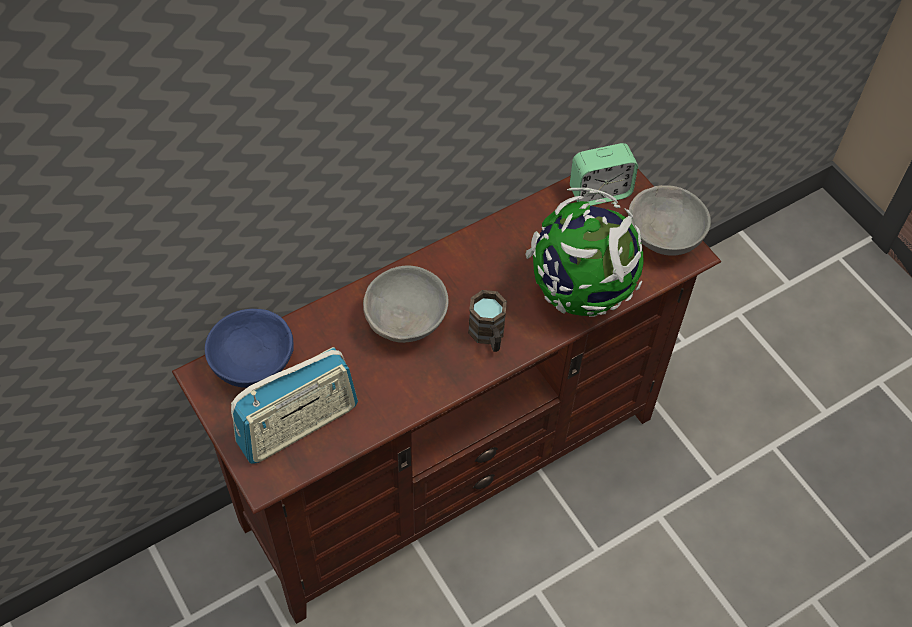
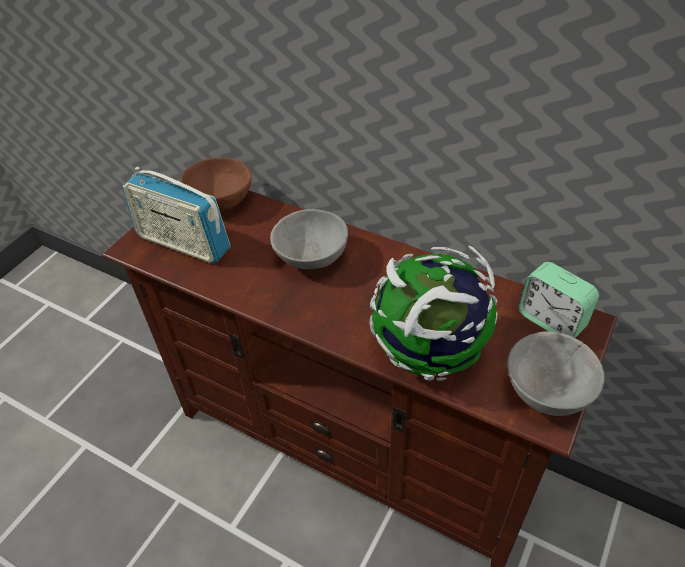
camera: 65 degrees right, 10 degrees down
blue bowl [205,309,294,388] -> brown bowl [180,157,252,211]
brown mug [468,290,507,352] -> none

